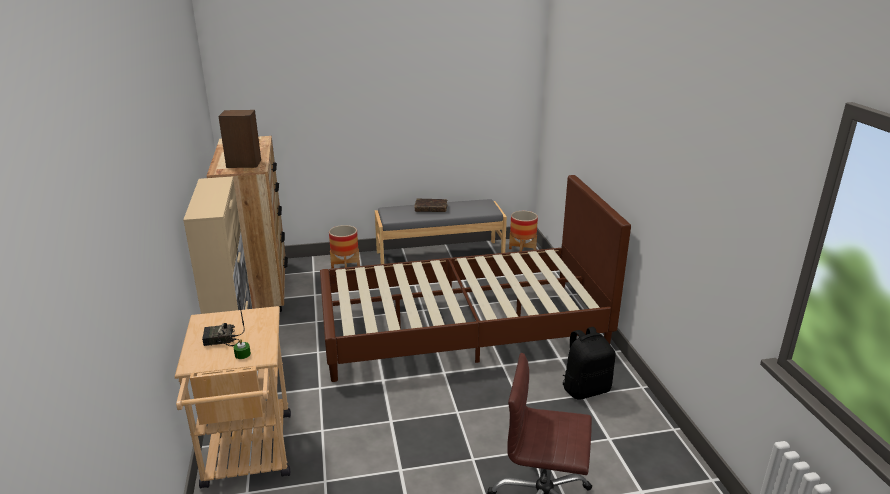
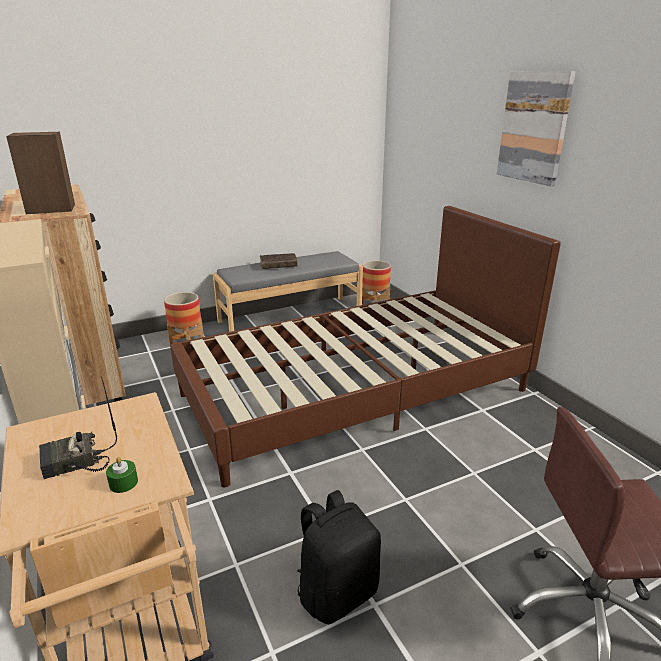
camera: 15 degrees left, 0 degrees up
black backpack [563,327,616,400] -> black backpack moved to [297,490,381,624]
none -> picture [497,71,575,186]

